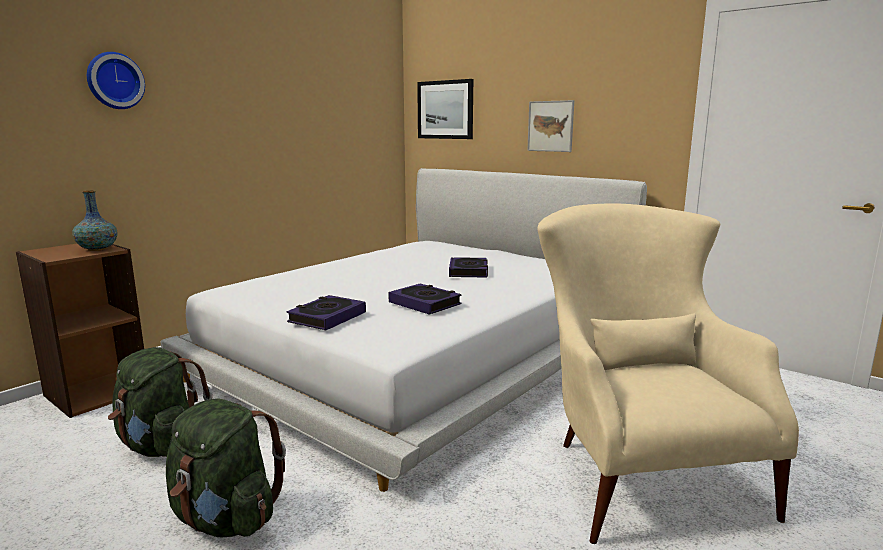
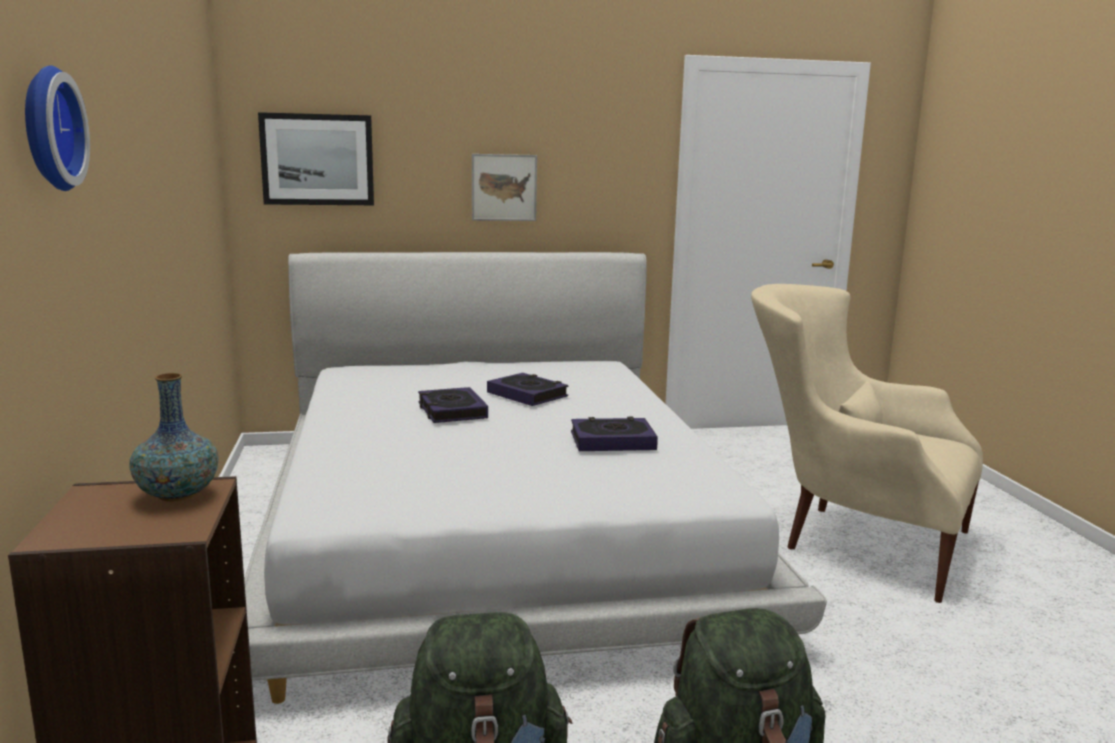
camera: 50 degrees left, 0 degrees up
book [287,295,366,330] -> book moved to [418,387,488,423]

